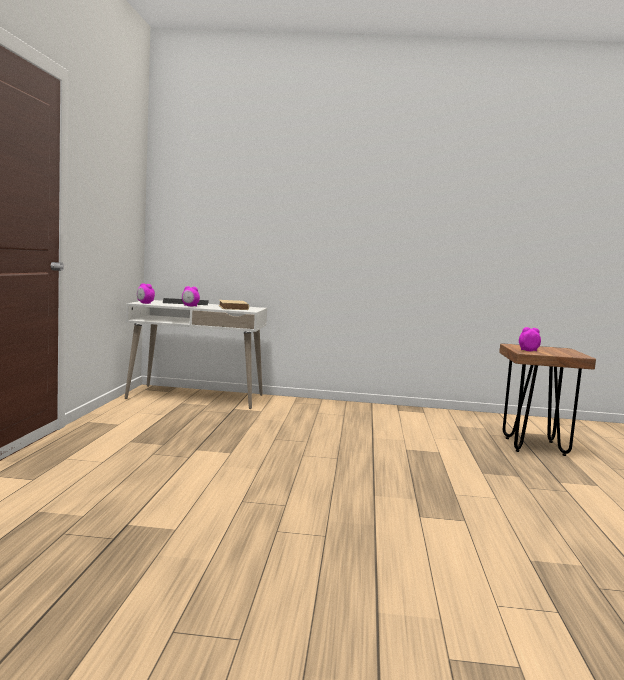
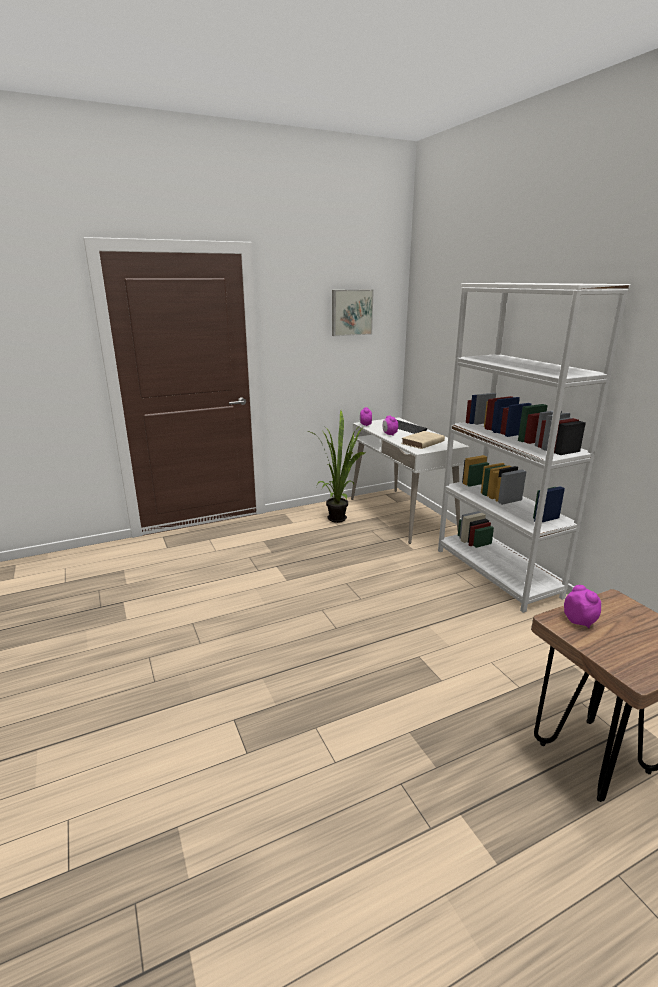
camera: 60 degrees right, 15 degrees up
none -> potted plant [307,410,365,523]
none -> picture [332,290,374,336]
none -> white bookcase [438,283,630,613]

